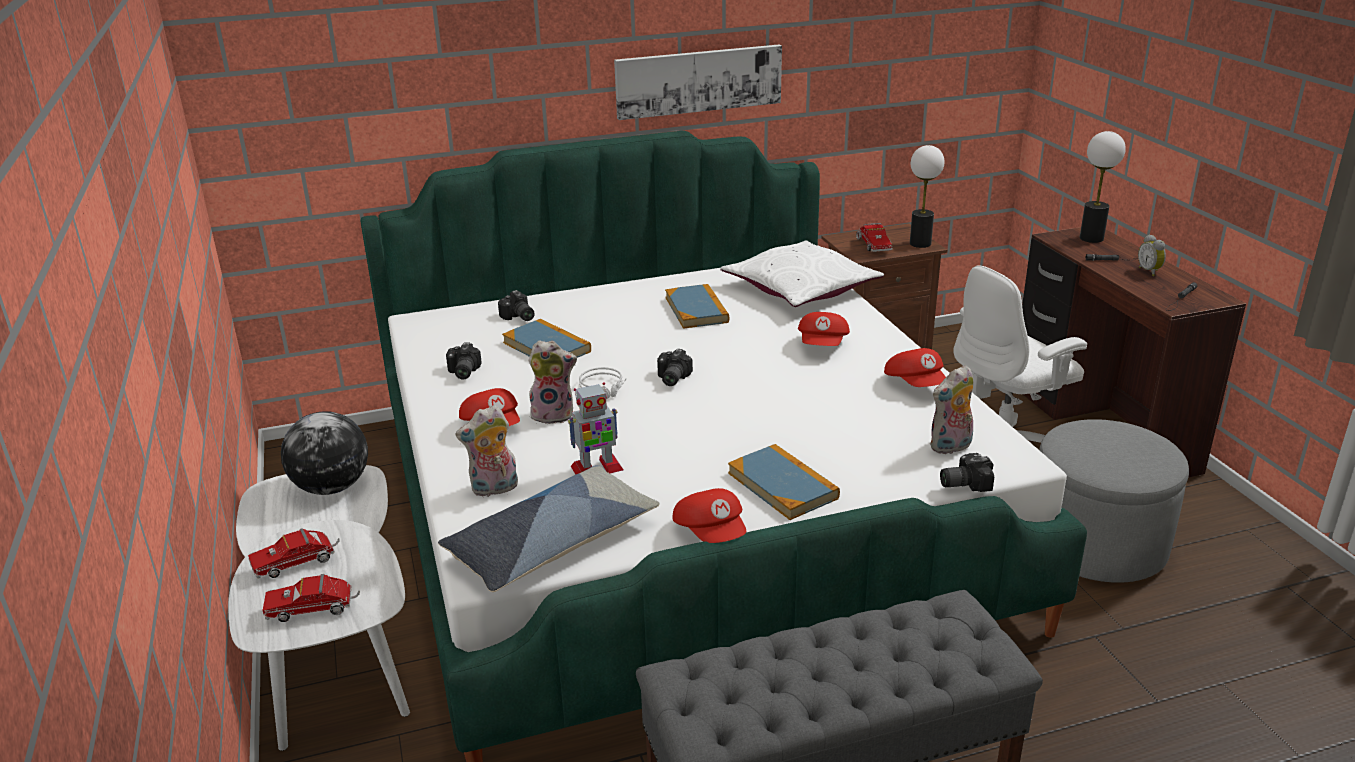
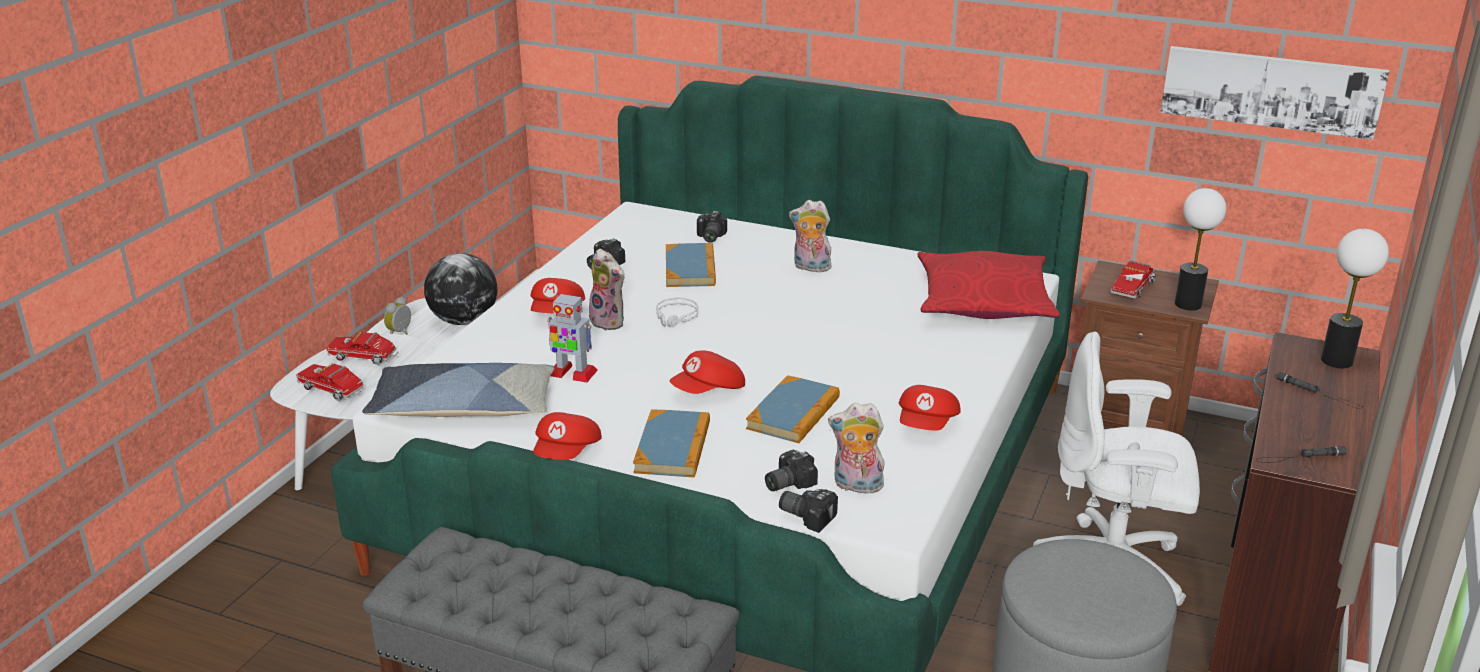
camera: 40 degrees right, 0 degrees up
plush toy [456,405,518,497] -> plush toy moved to [789,200,831,274]
picture [614,44,782,120] -> picture moved to [1160,46,1389,140]
camera [657,349,693,386] -> camera moved to [765,450,818,491]
book [665,284,730,329] -> book moved to [746,375,840,443]
white pillow [720,240,884,307] -> red pillow [917,251,1060,319]
red cap [798,312,850,346] -> red cap moved to [670,350,745,394]
alarm clock [1138,234,1166,276] -> alarm clock moved to [384,297,411,335]

